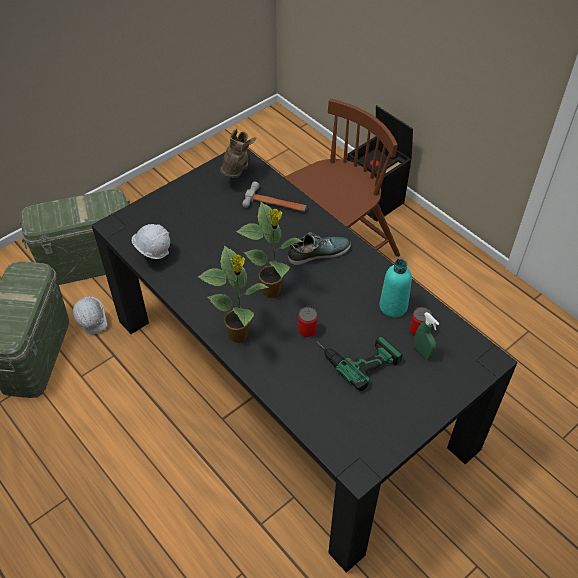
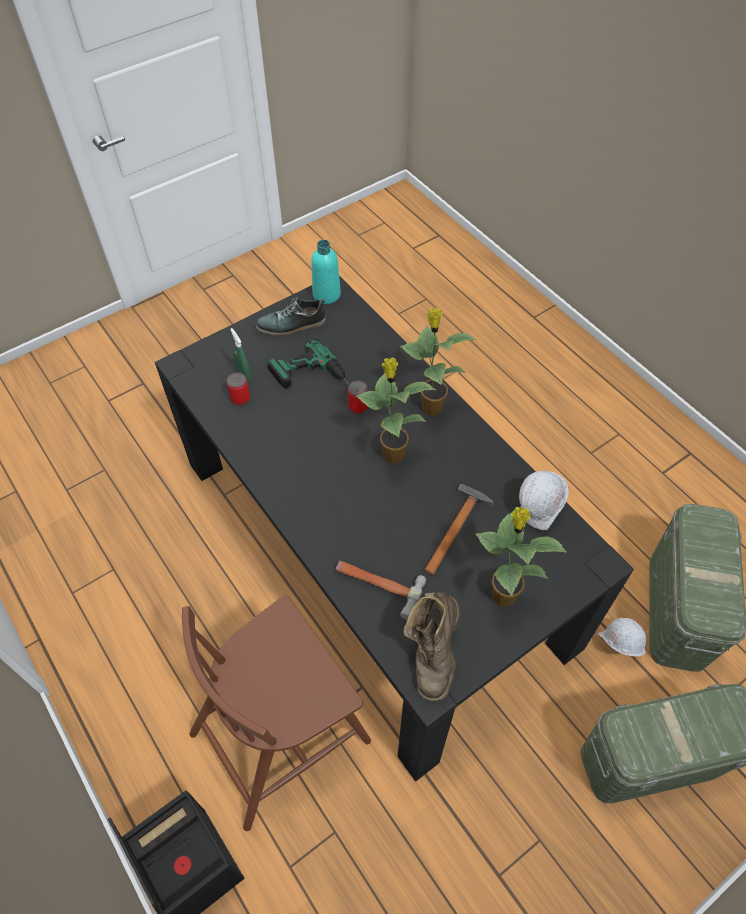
camera: 175 degrees left, 5 degrees up
shoe [288,233,351,265] -> shoe moved to [256,298,325,336]
turquoise bottle [379,259,412,317] -> turquoise bottle moved to [311,240,341,304]
none -> hammer [424,484,494,575]
none -> potted plant [476,507,568,607]

